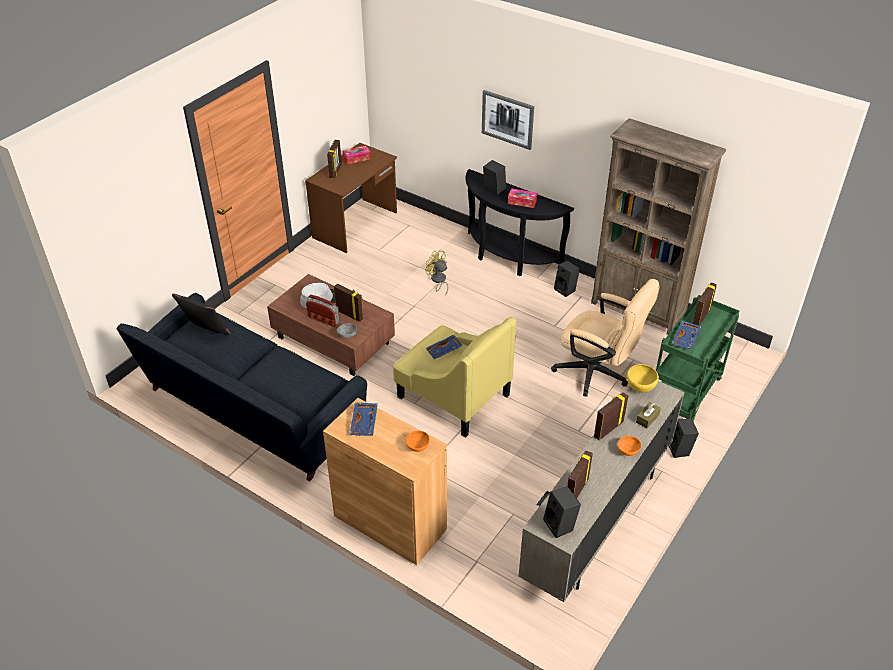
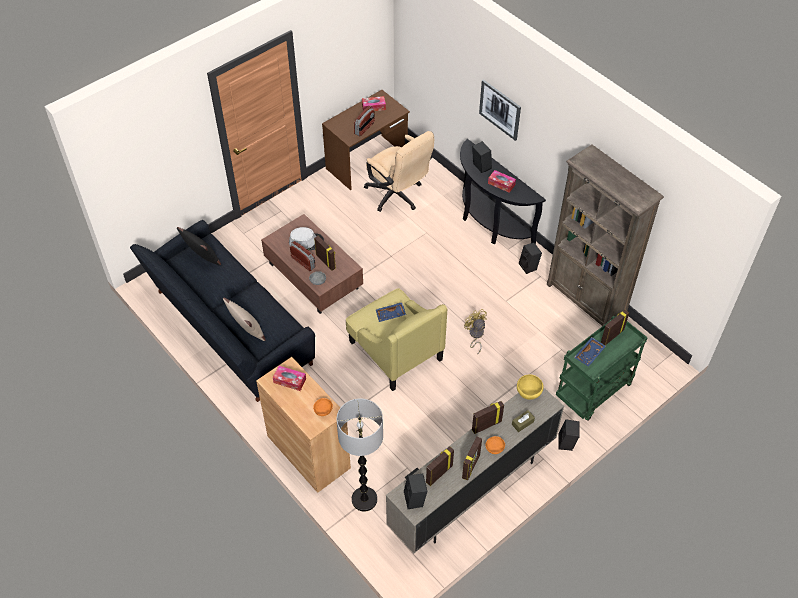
camera: 15 degrees right, 10 degrees up
picture frame [327,140,342,178] -> picture frame moved to [462,436,482,480]
blue tray [350,403,378,436] -> tissue box [273,366,306,391]
yellow fan [426,250,448,296] -> yellow fan moved to [464,309,487,355]
beige office chair [551,279,660,397] -> beige office chair moved to [364,131,434,212]
none -> beige pillow [223,298,266,341]
none -> floor lamp [337,398,383,511]
none -> radio [354,106,375,137]

